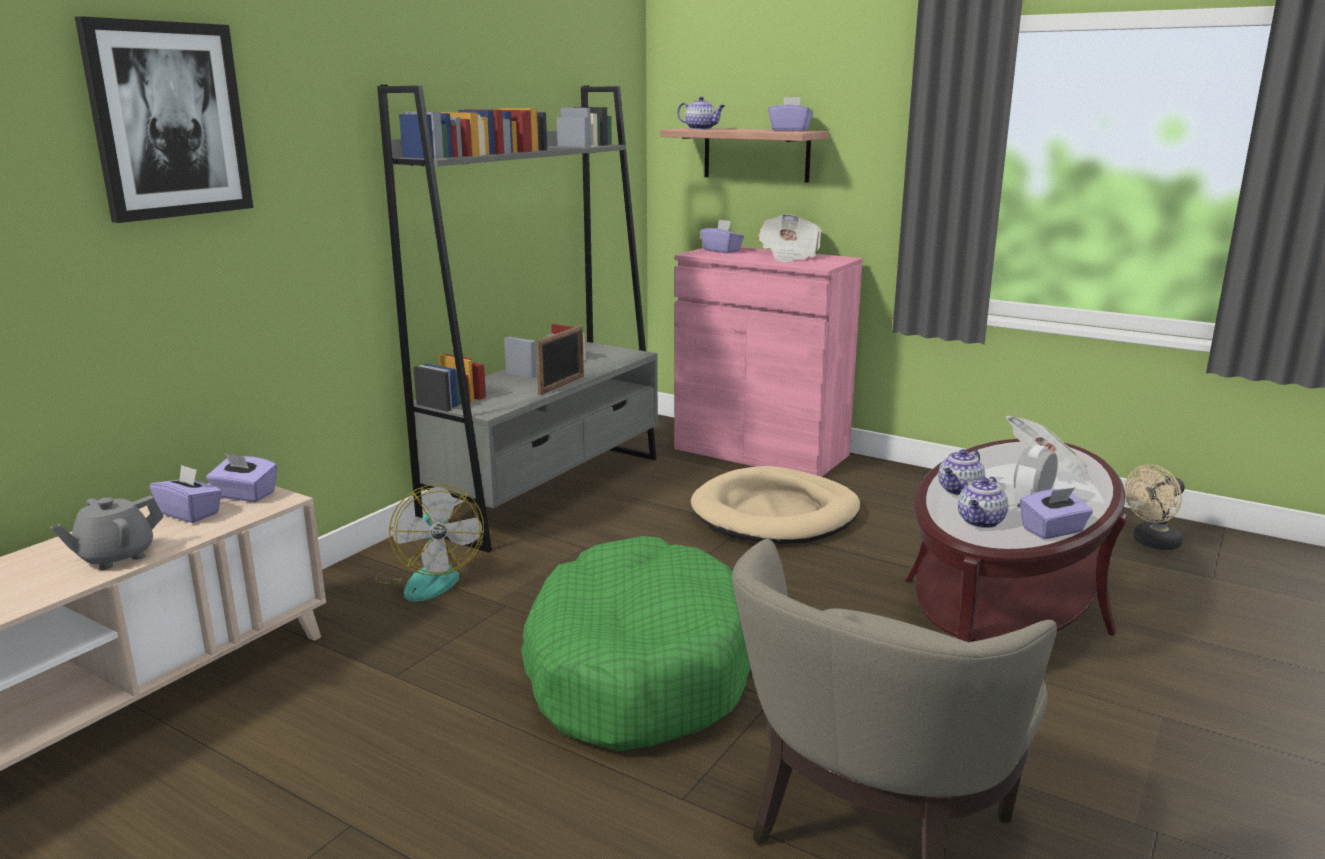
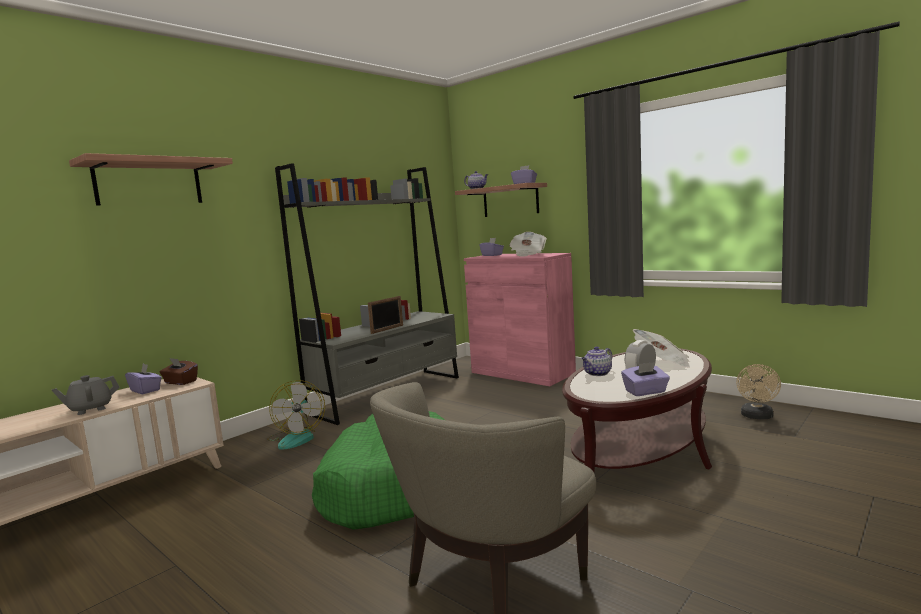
camera: 10 degrees right, 10 degrees down
picture [75,16,253,223] -> shelf [69,153,233,206]
purple tissue box [206,453,277,502] -> brown tissue box [160,358,198,385]
beige dog bed [691,466,860,544] -> none
teapot [958,477,1008,528] -> none
beige fan [1124,464,1185,550] -> beige fan turned 45 degrees counterclockwise [736,364,781,419]

